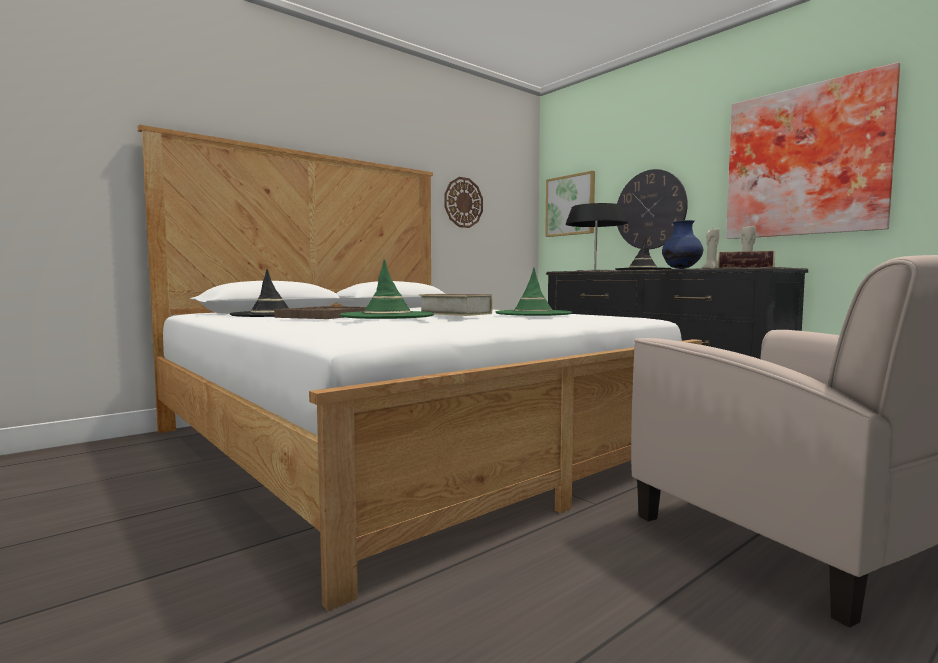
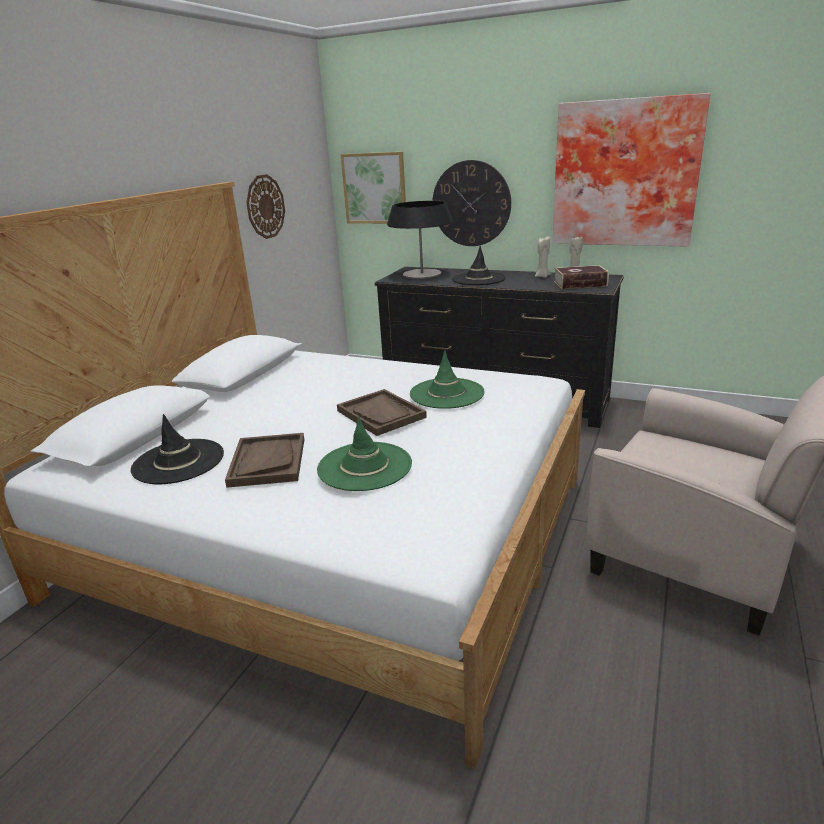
camera: 25 degrees left, 20 degrees up
book [419,294,493,316] -> brown tray [337,389,427,436]
blue vase [662,220,703,269] -> none

